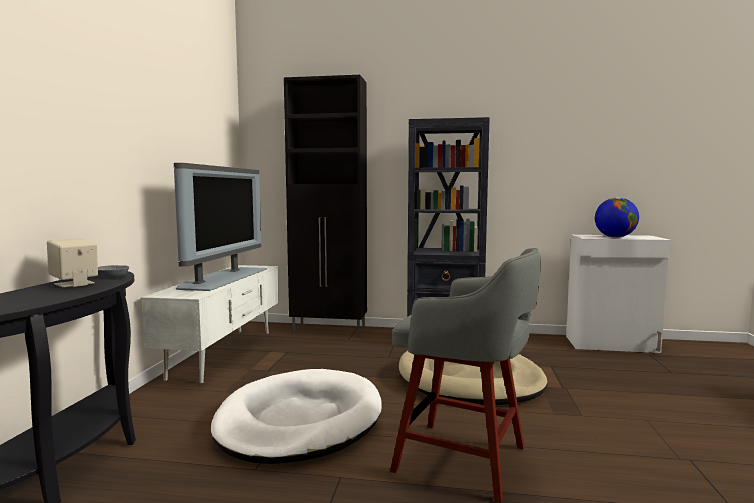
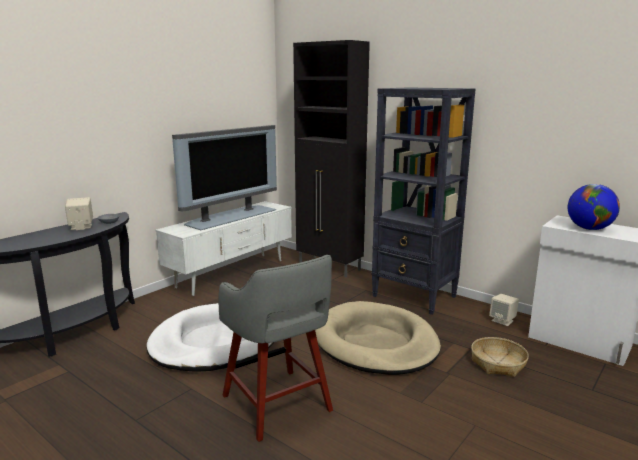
camera: 30 degrees right, 10 degrees up
none -> basket [471,337,529,377]
none -> beige speaker [489,294,519,326]

